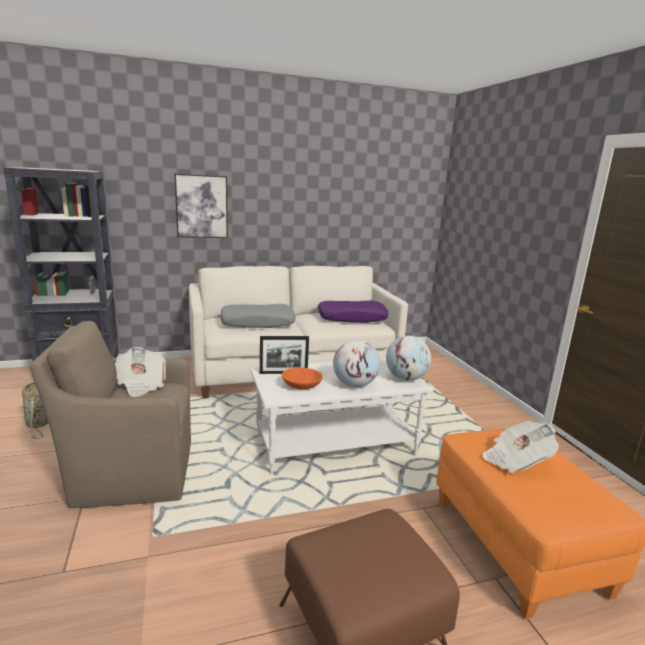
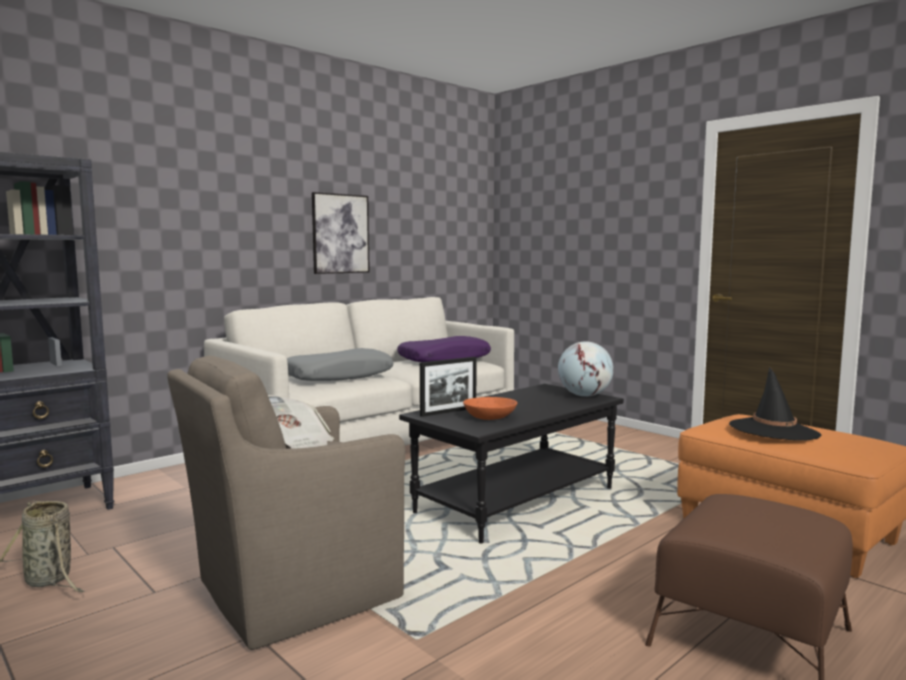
camera: 25 degrees left, 10 degrees down
picture [175,174,228,238] -> picture moved to [312,192,370,274]
white coffee table [250,358,434,475] -> black coffee table [399,384,624,544]
globe [333,340,380,387] -> none
newspaper [482,421,559,474] -> black hat [729,367,821,441]

